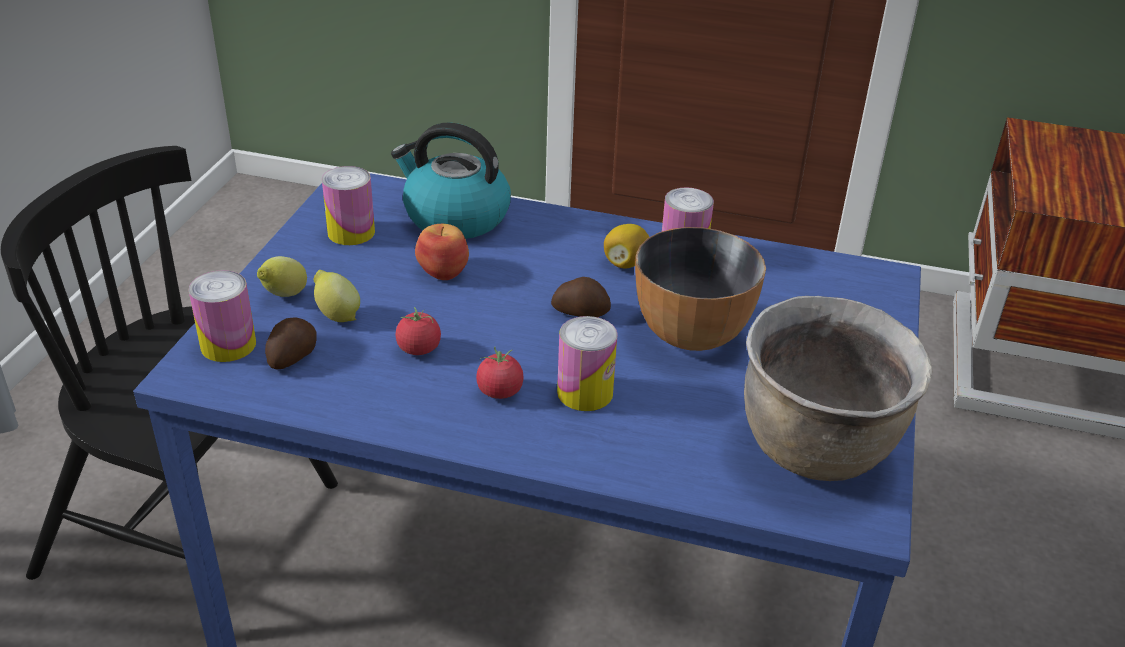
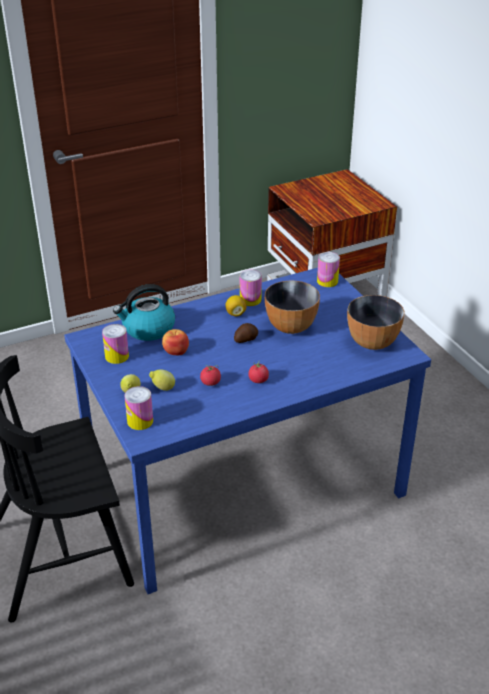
camera: 40 degrees left, 0 degrees up
potato [265,318,317,369] -> none
can [557,316,618,411] -> can moved to [317,252,340,287]
brown cooking pot [744,296,932,481] -> bowl [347,295,405,350]

